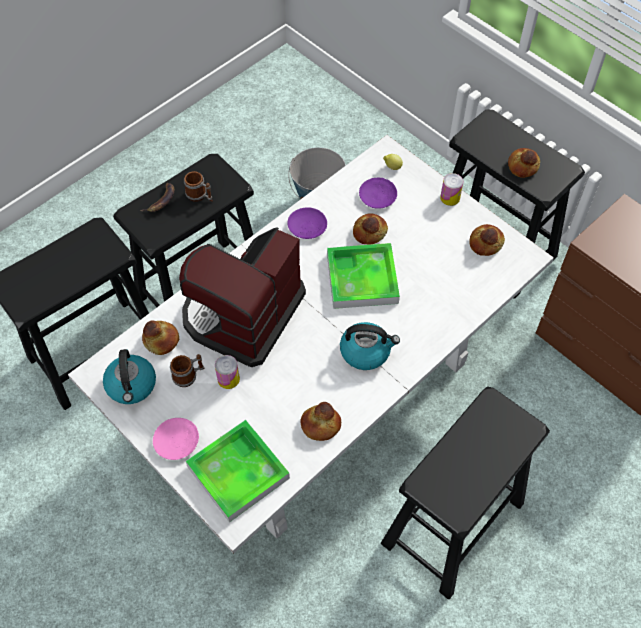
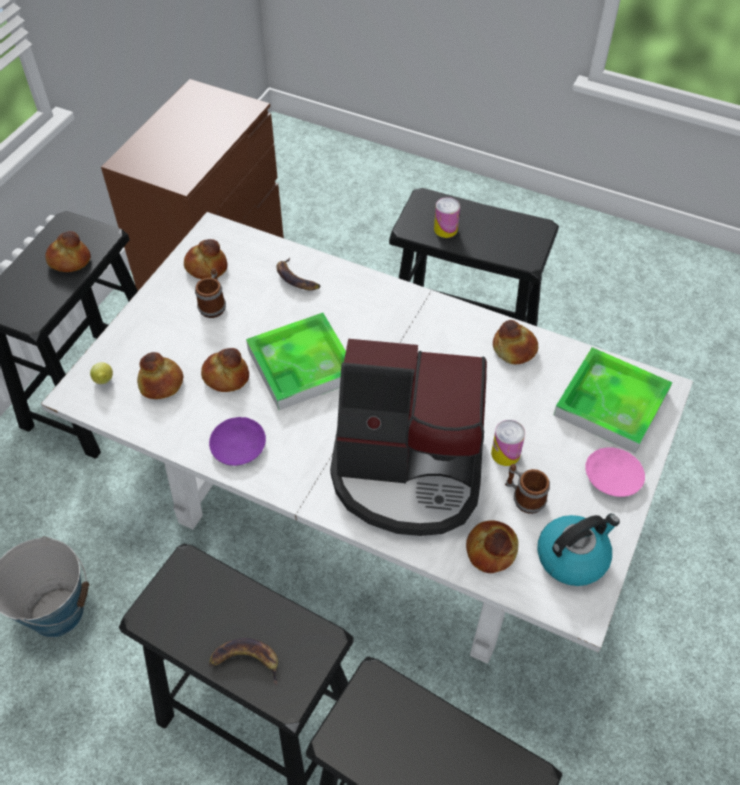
camera: 110 degrees left, 5 degrees down
mug [184,171,213,202] -> mug moved to [195,268,226,318]
kettle [340,322,400,370] -> none
purple plate [359,177,397,209] -> bread [137,352,183,399]
can [440,173,463,206] -> can moved to [434,197,460,238]
none -> banana [276,257,320,291]

